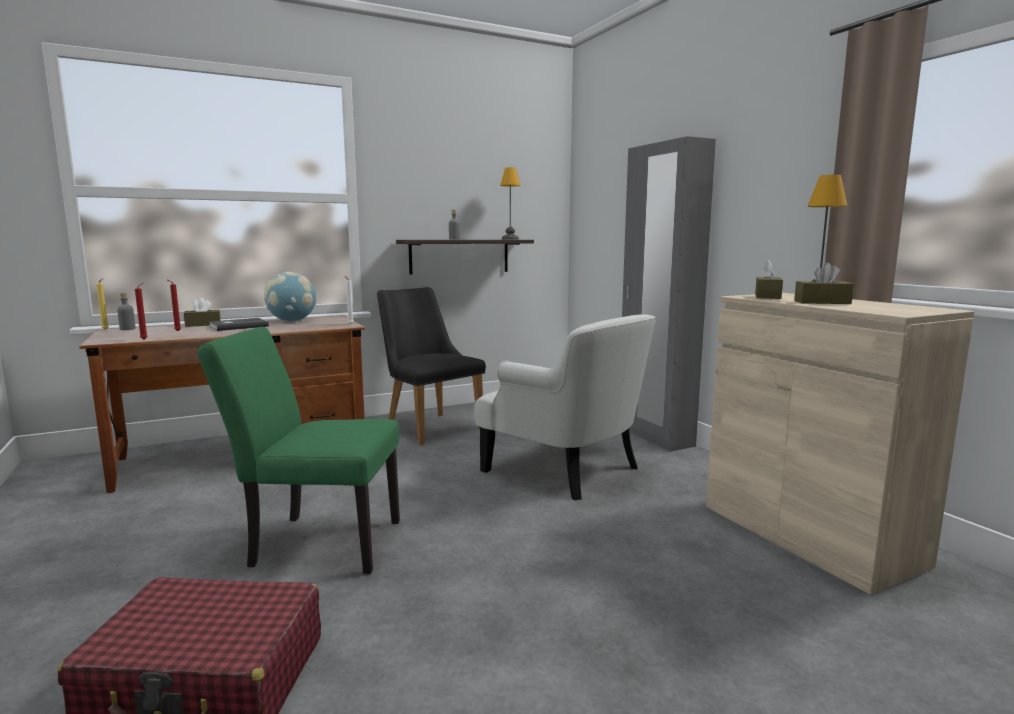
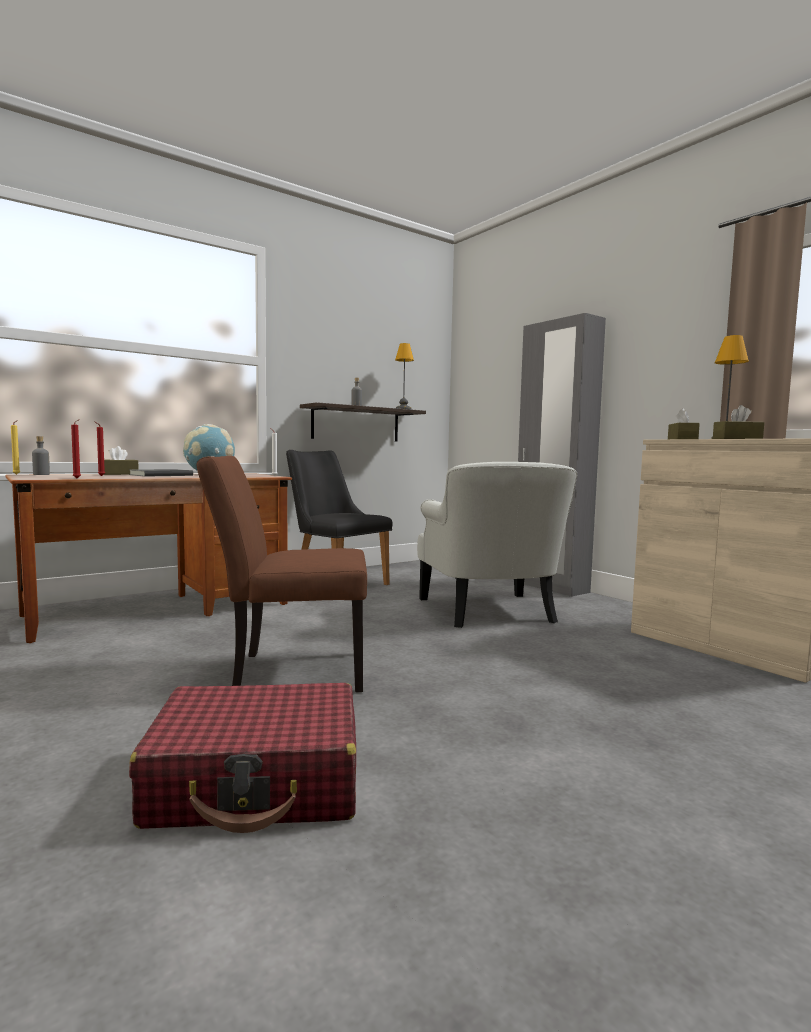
camera: 10 degrees left, 5 degrees down
green chair [197,327,400,574] -> brown chair [197,456,367,692]
white armchair [474,314,656,500] -> white armchair turned 45 degrees clockwise [417,462,577,628]

